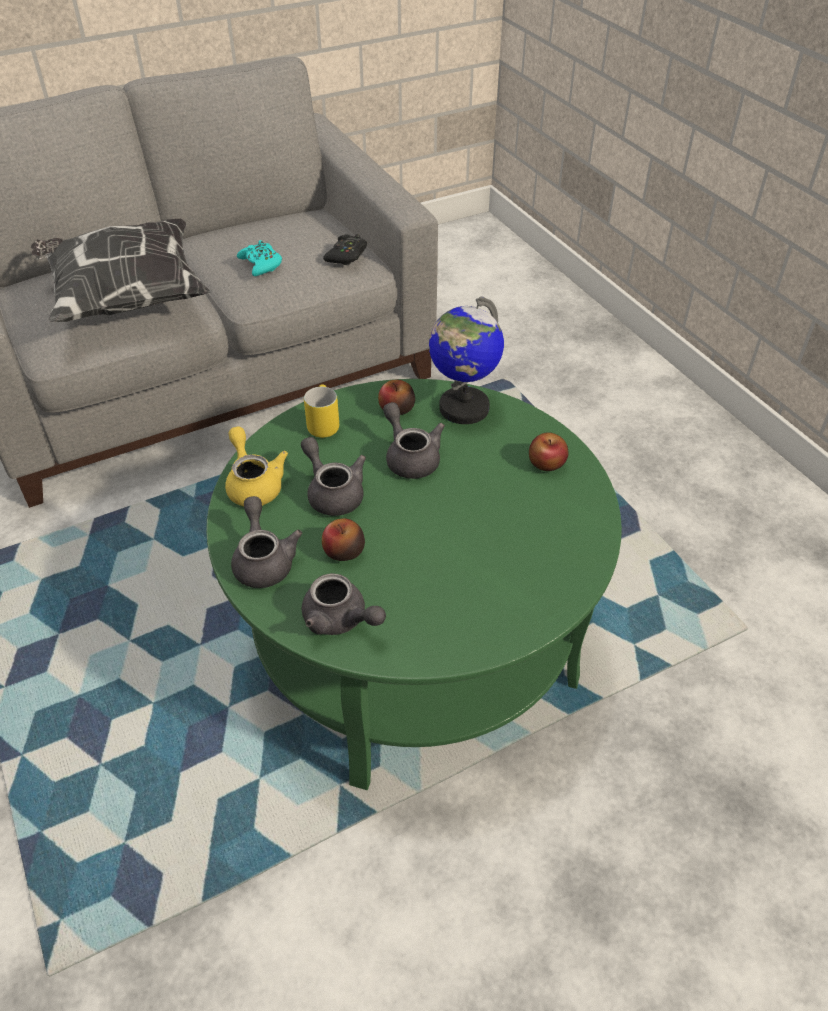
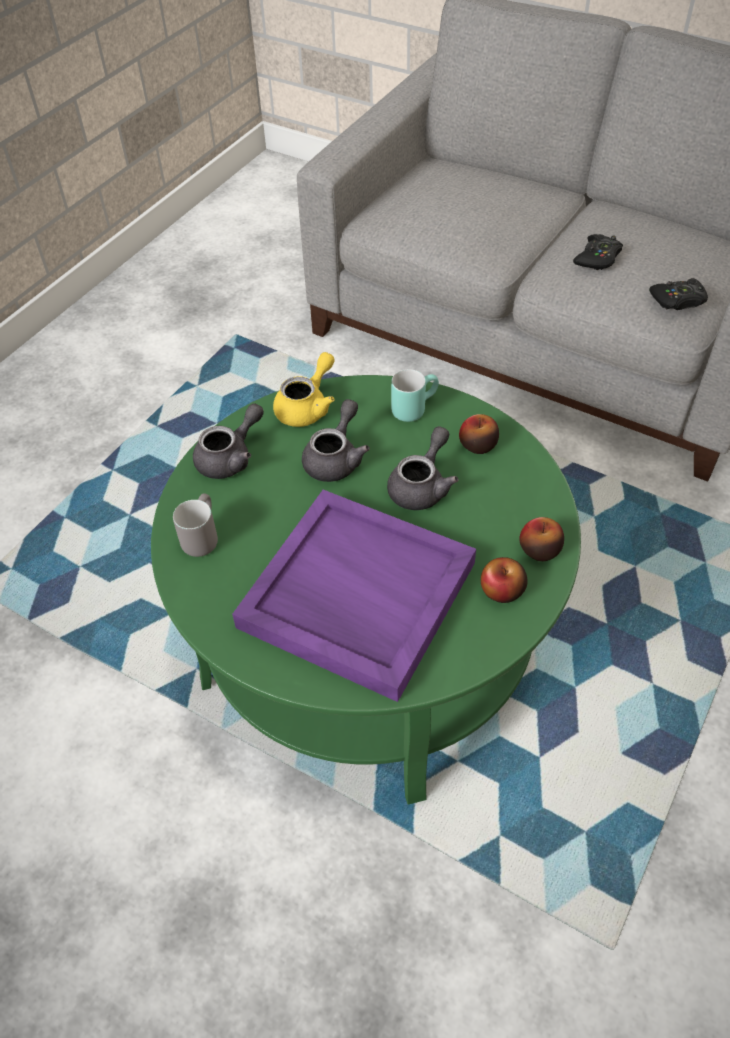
camera: 60 degrees right, 5 degrees up
pillow [31,219,210,322] -> none
turquoise game controller [237,240,282,276] -> black game controller [573,234,623,270]
grey teapot [302,573,386,635] -> grey mug [173,493,218,557]
yellow mug [304,384,339,438] -> turquoise mug [391,369,439,422]
apple [322,518,365,561] -> apple moved to [519,517,564,561]
globe [429,297,504,424] -> none
none -> purple tray [232,490,476,702]

